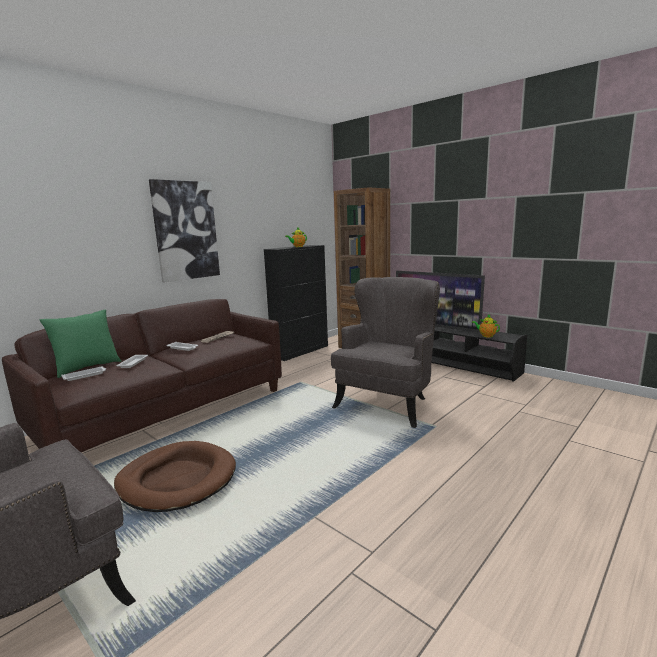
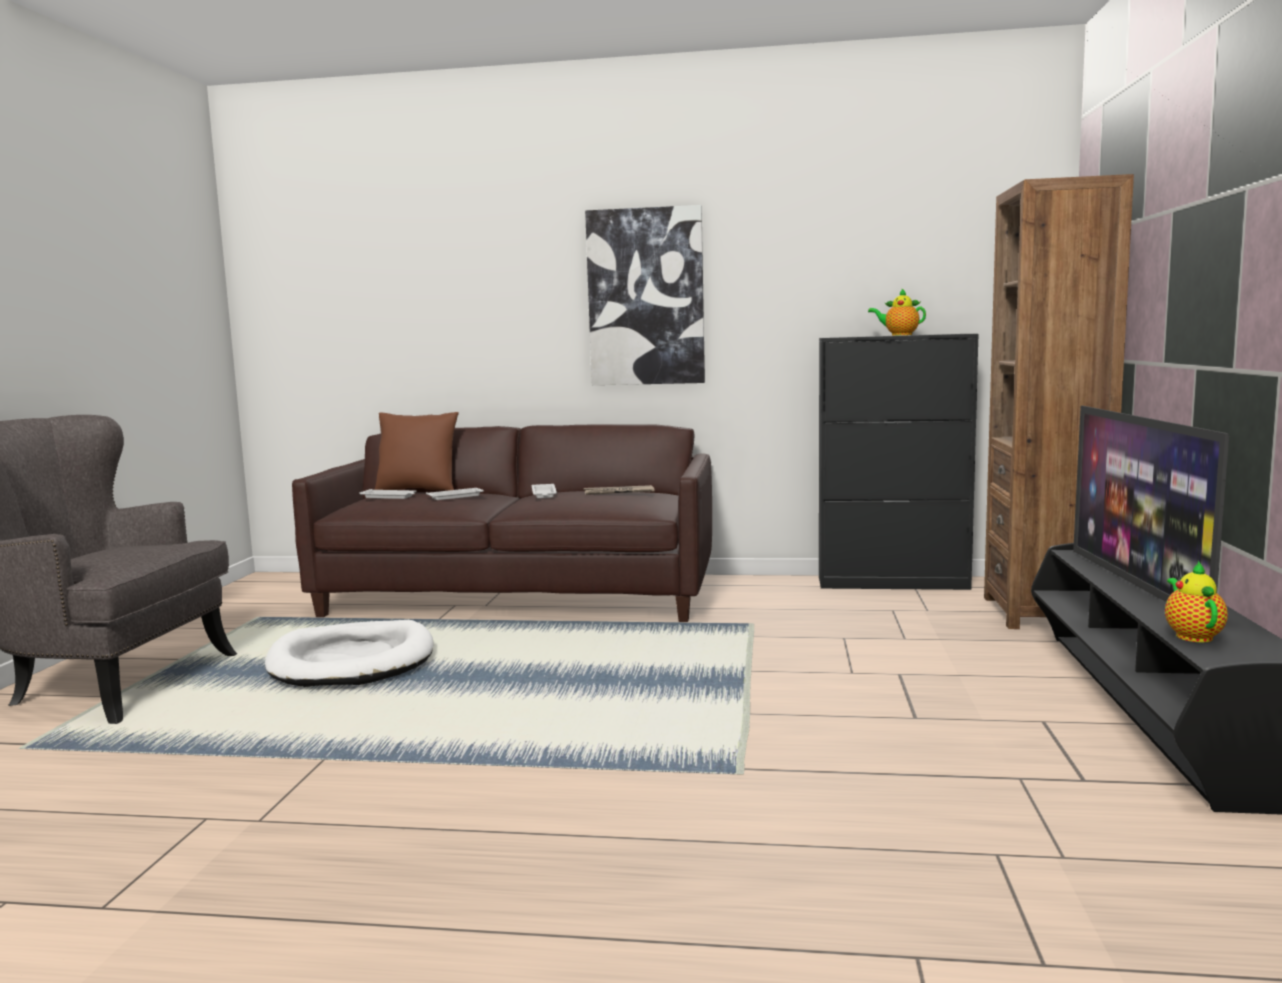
camera: 55 degrees right, 5 degrees down
green pillow [40,309,121,378] -> brown pillow [375,412,459,491]
brown dog bed [114,441,236,512] -> white dog bed [265,620,433,687]
grey armchair [331,277,440,428] -> none

